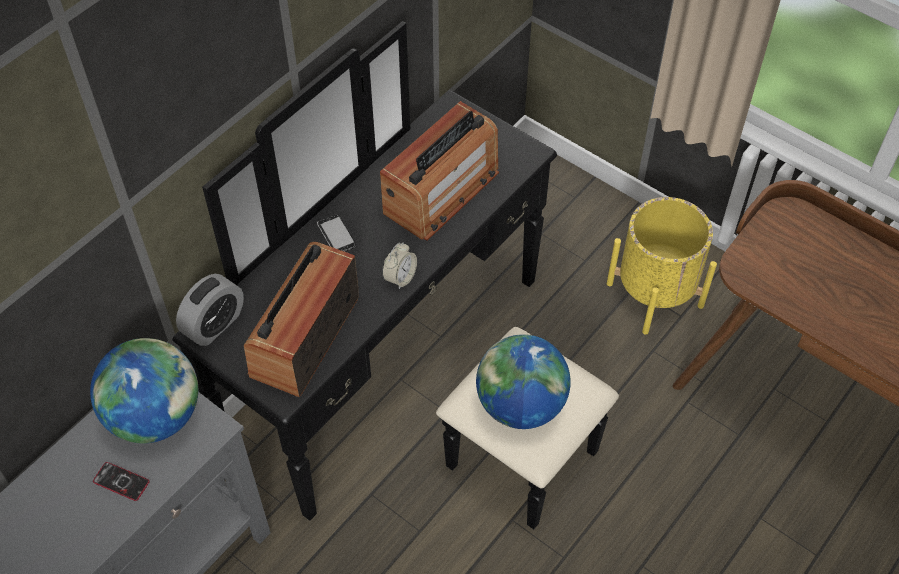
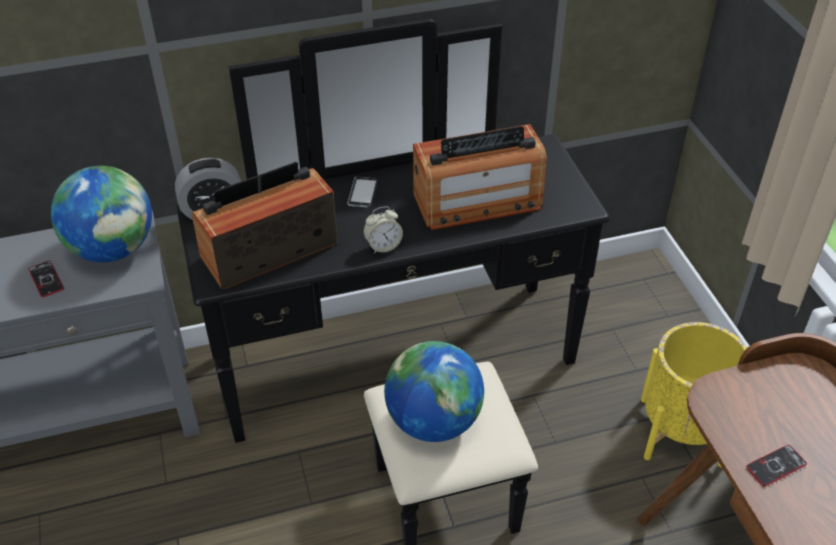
camera: 35 degrees right, 10 degrees down
none -> phone [746,445,807,486]

